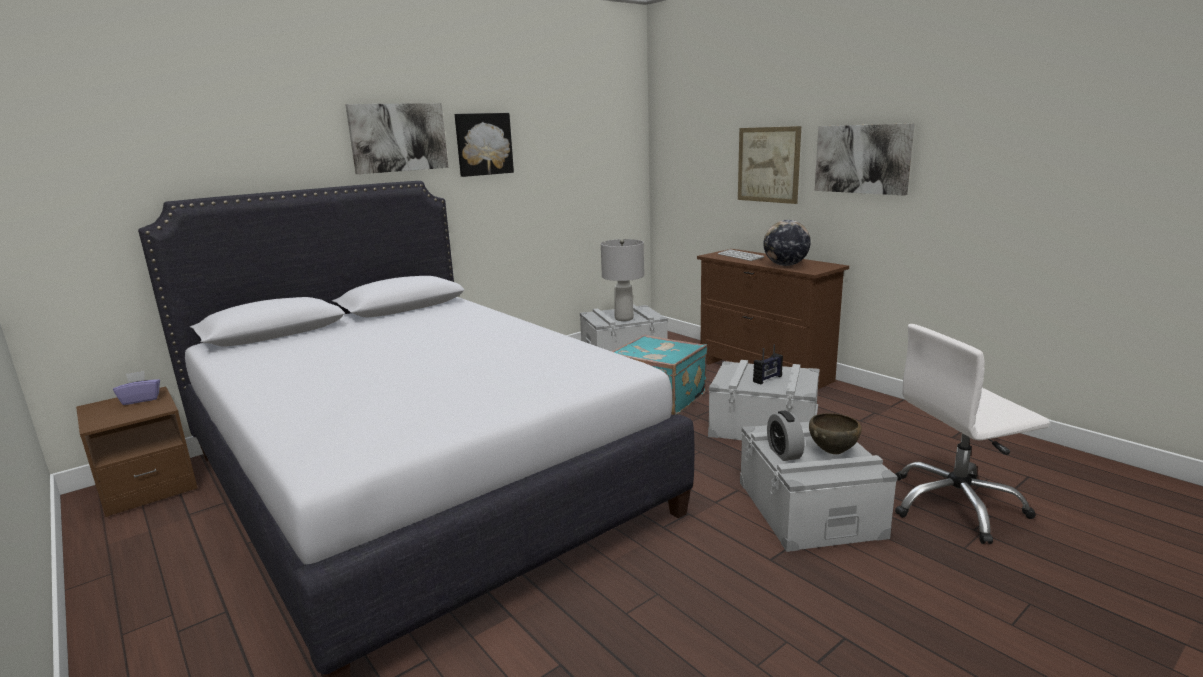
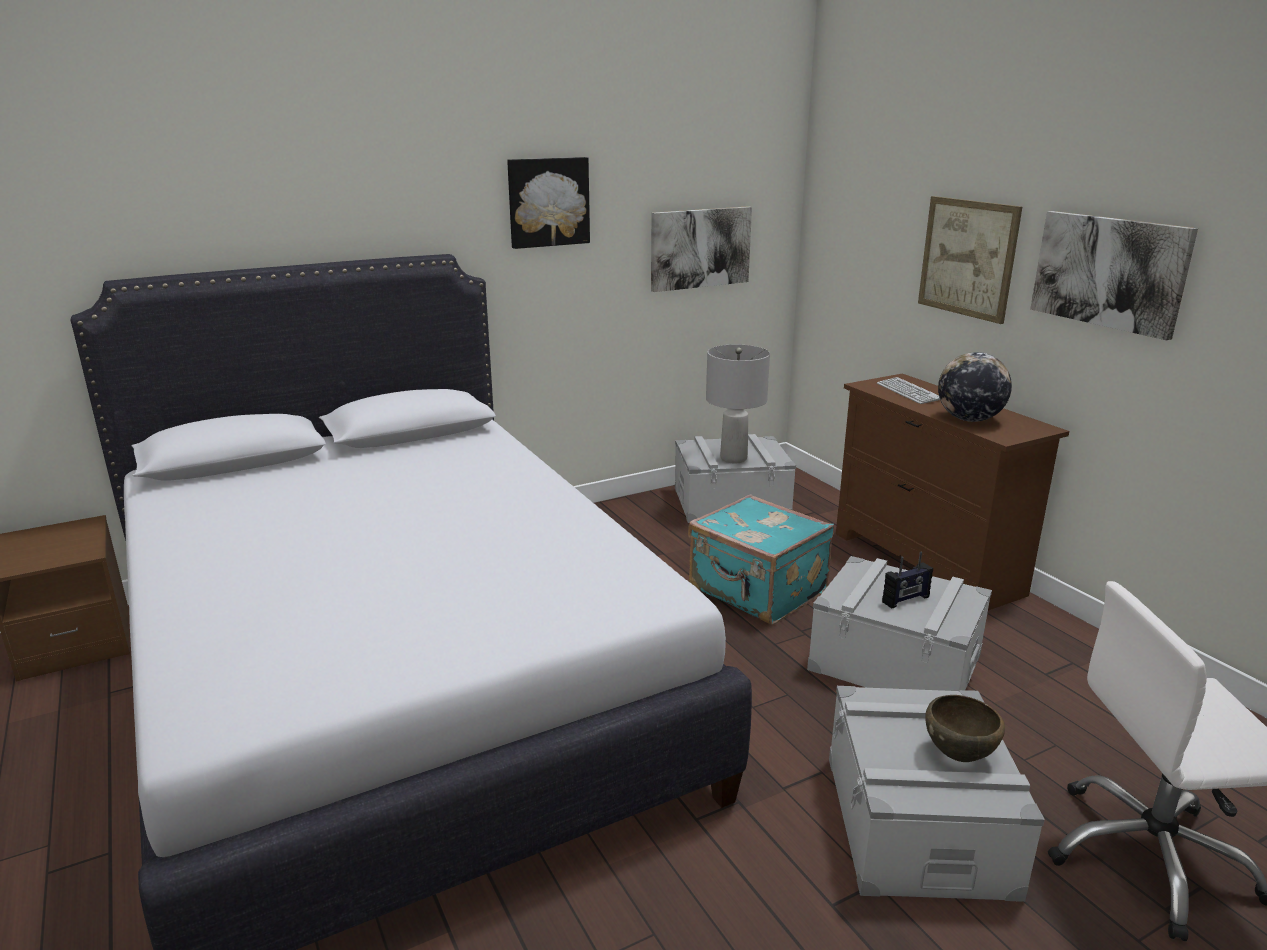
camera: 10 degrees right, 5 degrees up
purple tissue box [113,371,160,405] -> none
picture [345,103,448,174] -> picture moved to [651,206,752,292]
alarm clock [767,411,804,461] -> none

